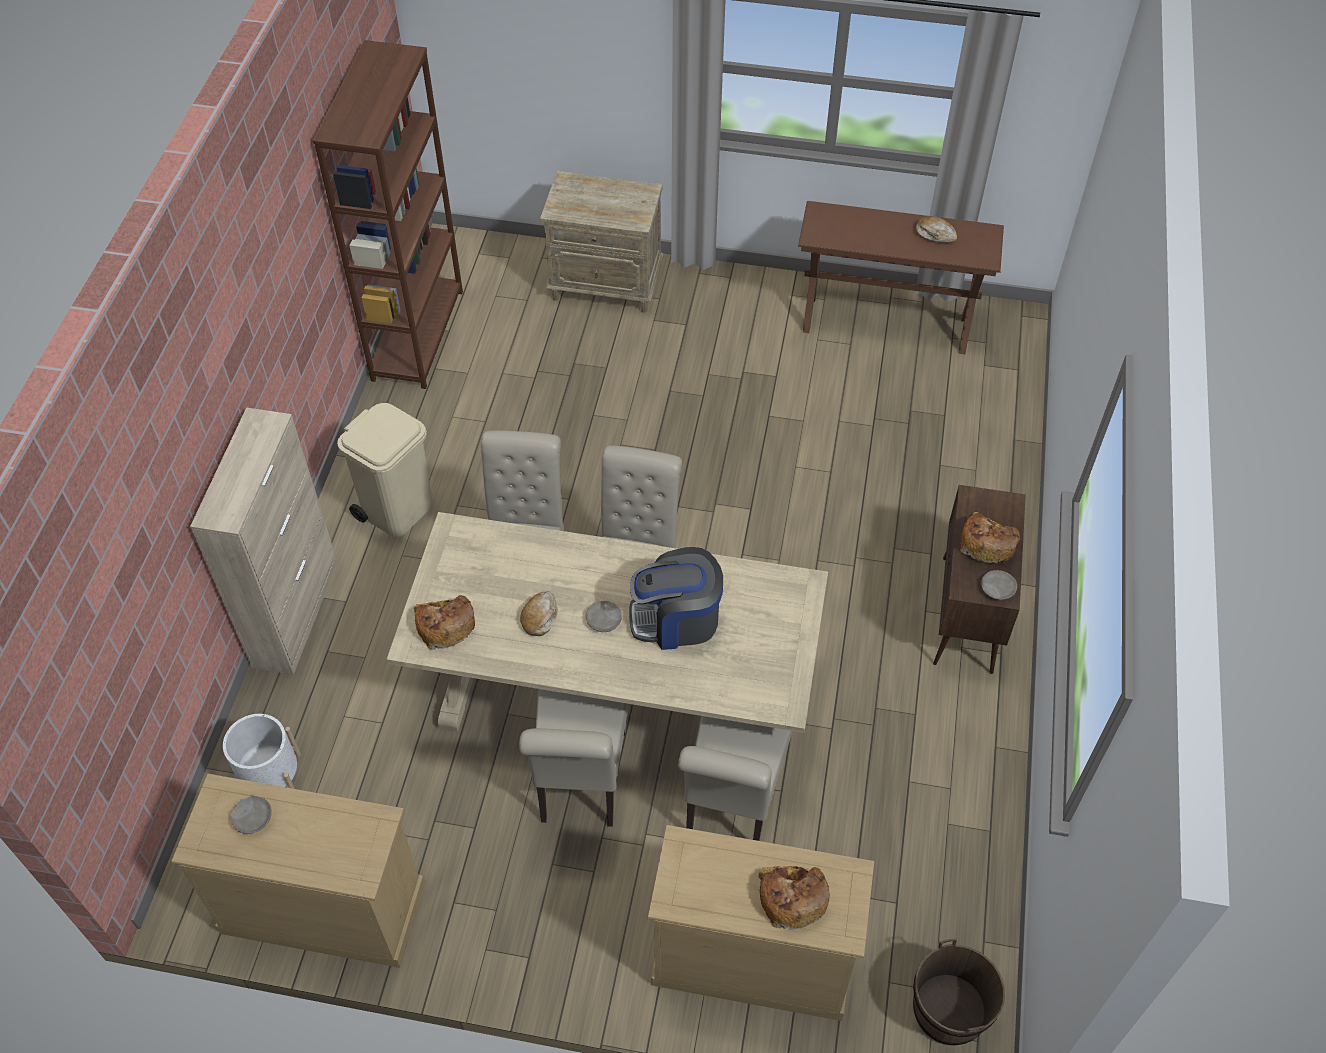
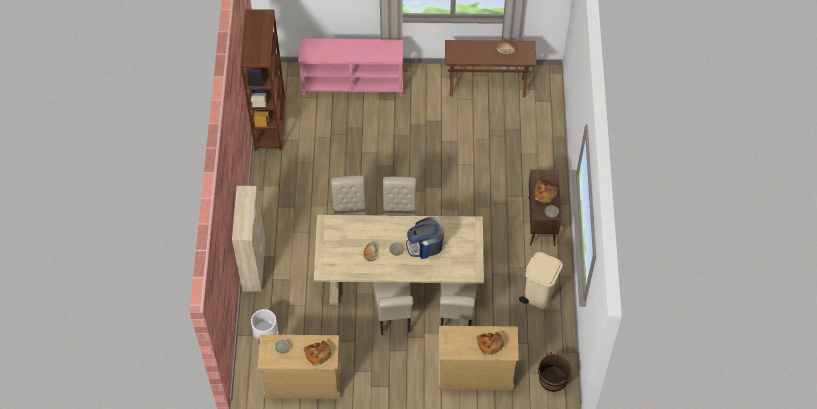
camera: 10 degrees left, 5 degrees up
beige trash can [337,403,433,537] -> beige trash can moved to [519,252,563,309]
bread [414,595,475,650] -> bread moved to [303,341,331,366]
beige nightstand [540,171,664,313] -> pink console table [298,38,403,96]

